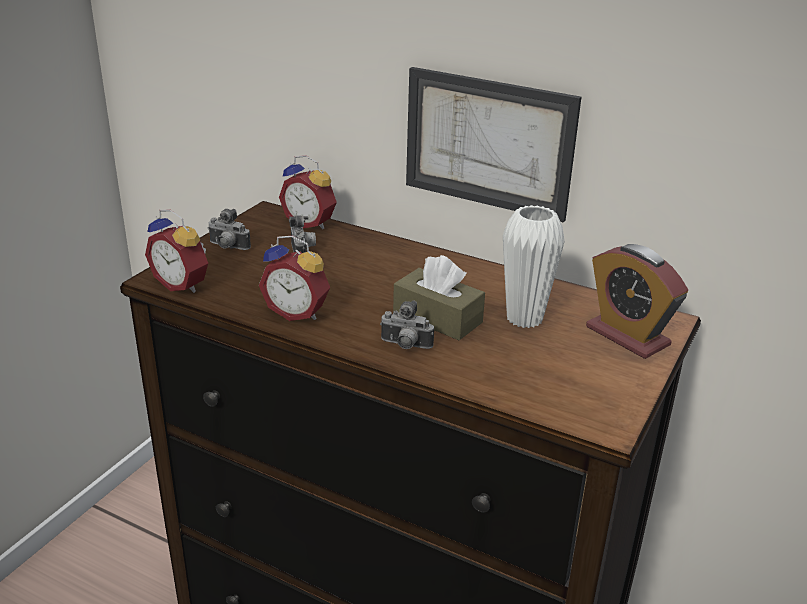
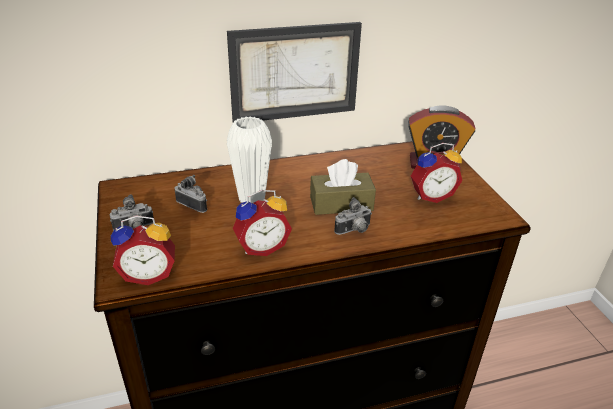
camera: 45 degrees left, 5 degrees up
alarm clock [279,155,337,229] -> alarm clock moved to [411,143,462,203]
white vase [503,205,565,328] -> white vase moved to [227,116,272,203]

